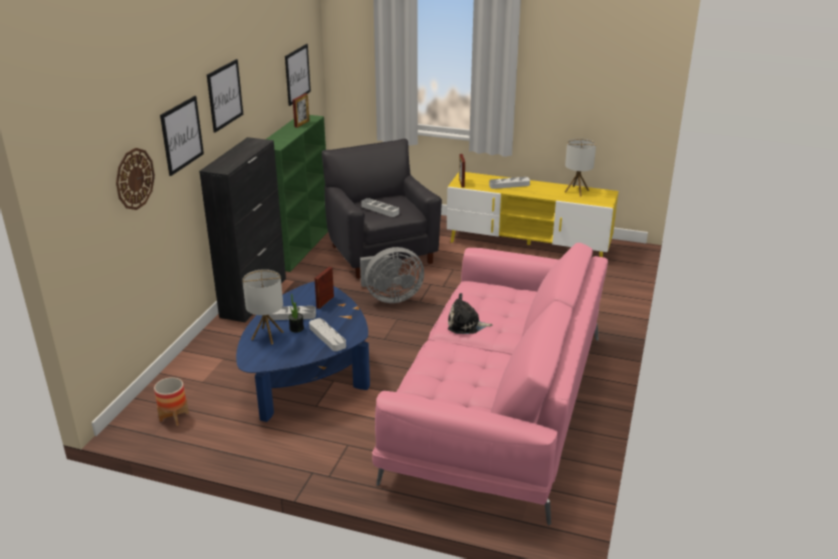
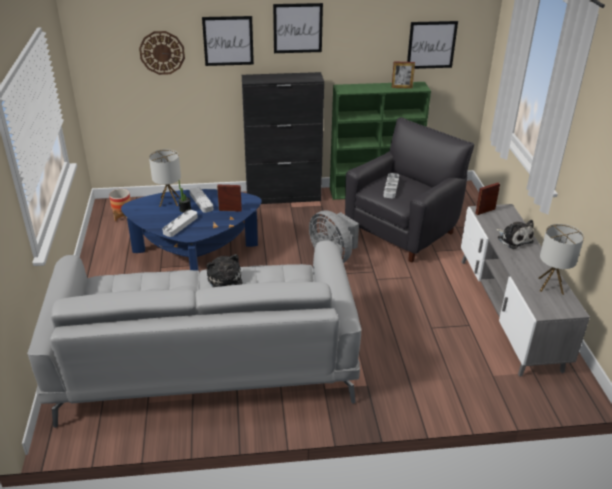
camera: 65 degrees right, 5 degrees up
pink sofa [372,243,608,525] -> grey sofa [27,240,362,428]
yellow tv stand [447,172,619,257] -> grey tv stand [461,204,590,377]
grey tray [489,177,530,189] -> plush toy [496,220,534,249]

